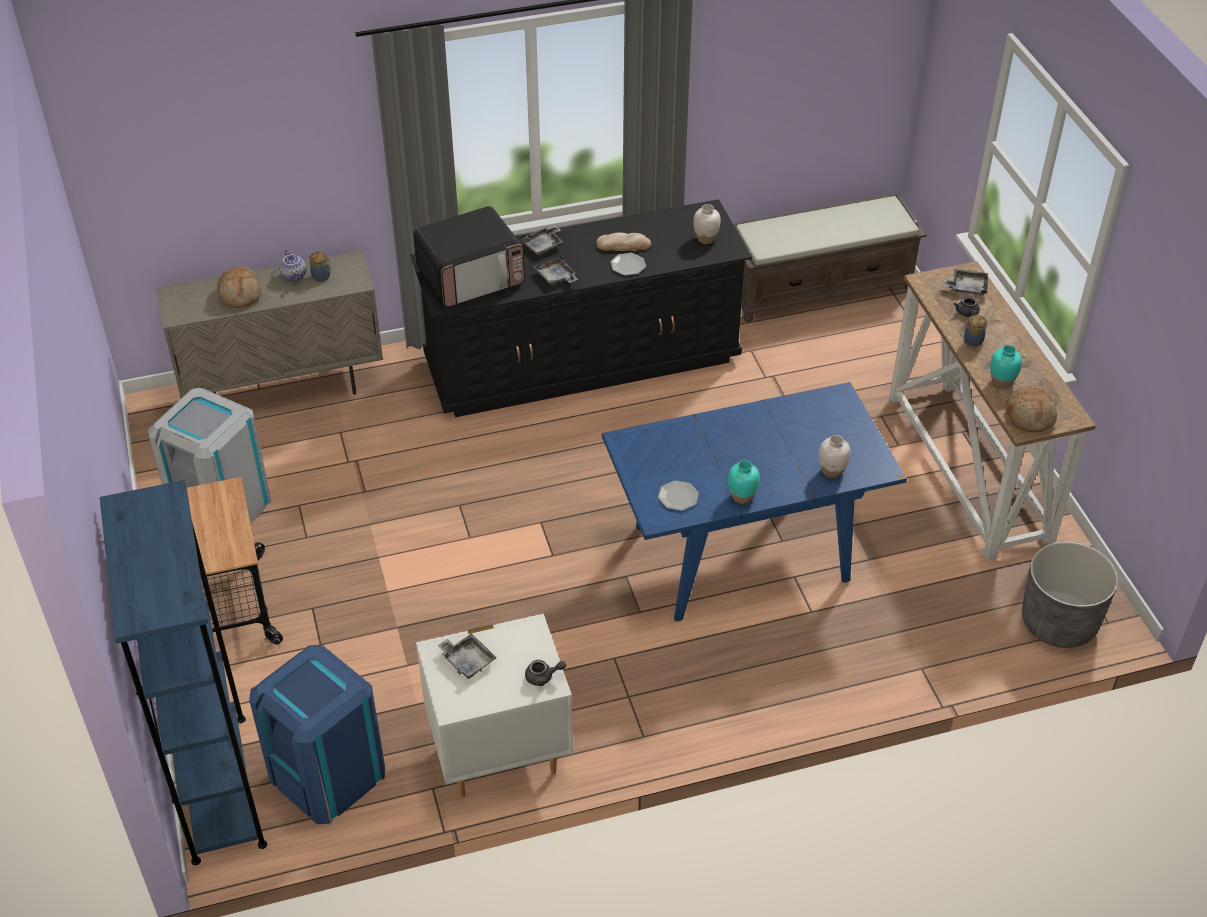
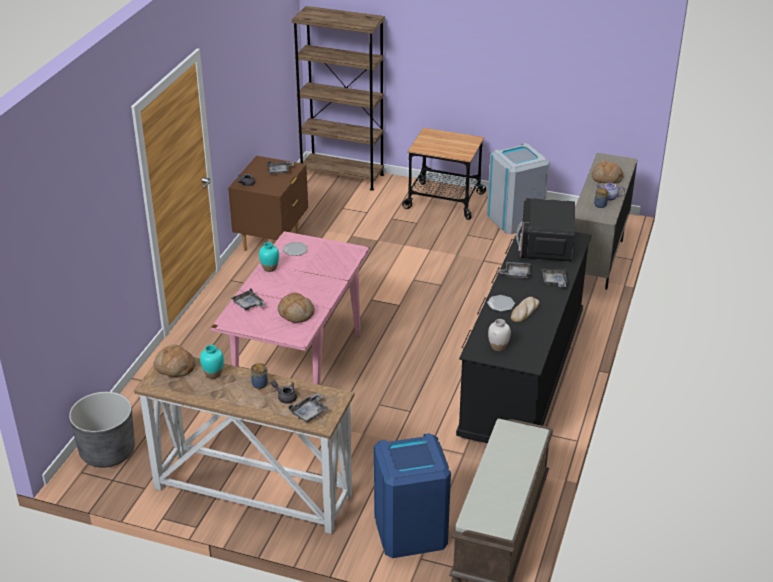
camera: 125 degrees right, 10 degrees down
blue bookcase [99,480,267,865] -> brown bookcase [292,6,385,191]
blue trash can [249,645,385,824] -> blue trash can moved to [374,433,451,558]
white nightstand [416,613,573,797] -> brown nightstand [228,156,308,251]
blue dining table [602,382,907,621] -> pink dining table [210,231,370,385]
white vase [819,435,851,478] -> grey tray [231,288,266,310]
none -> bread [278,292,315,323]

